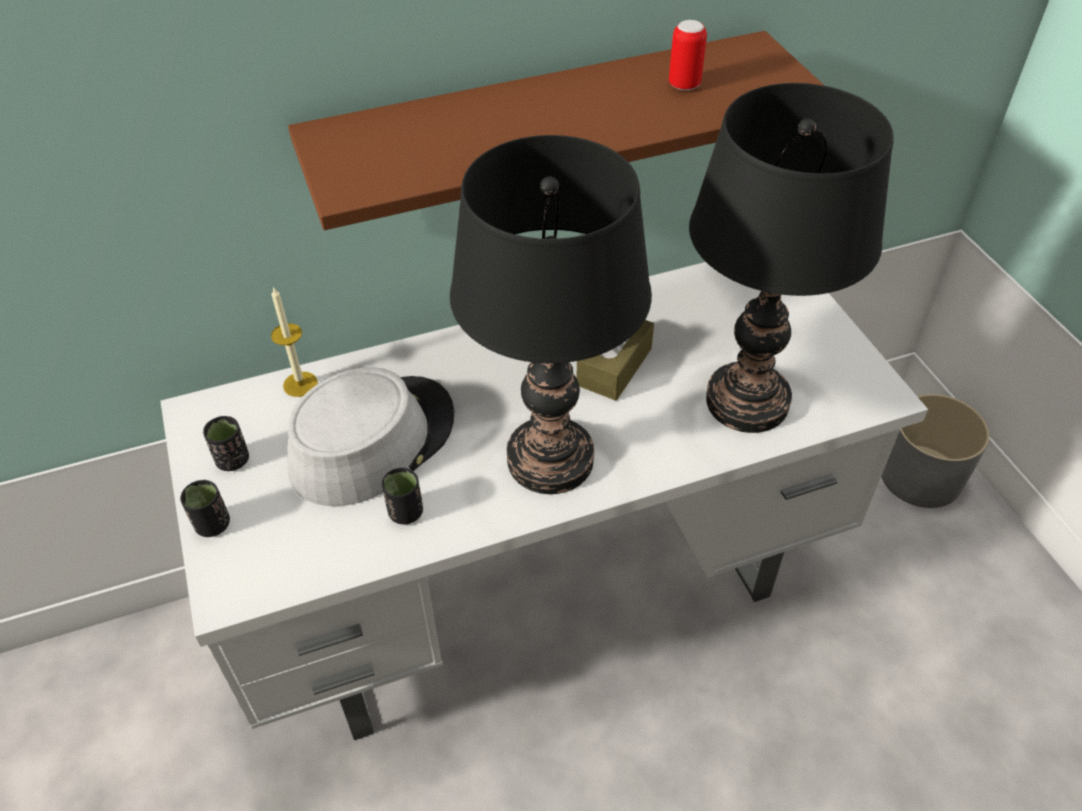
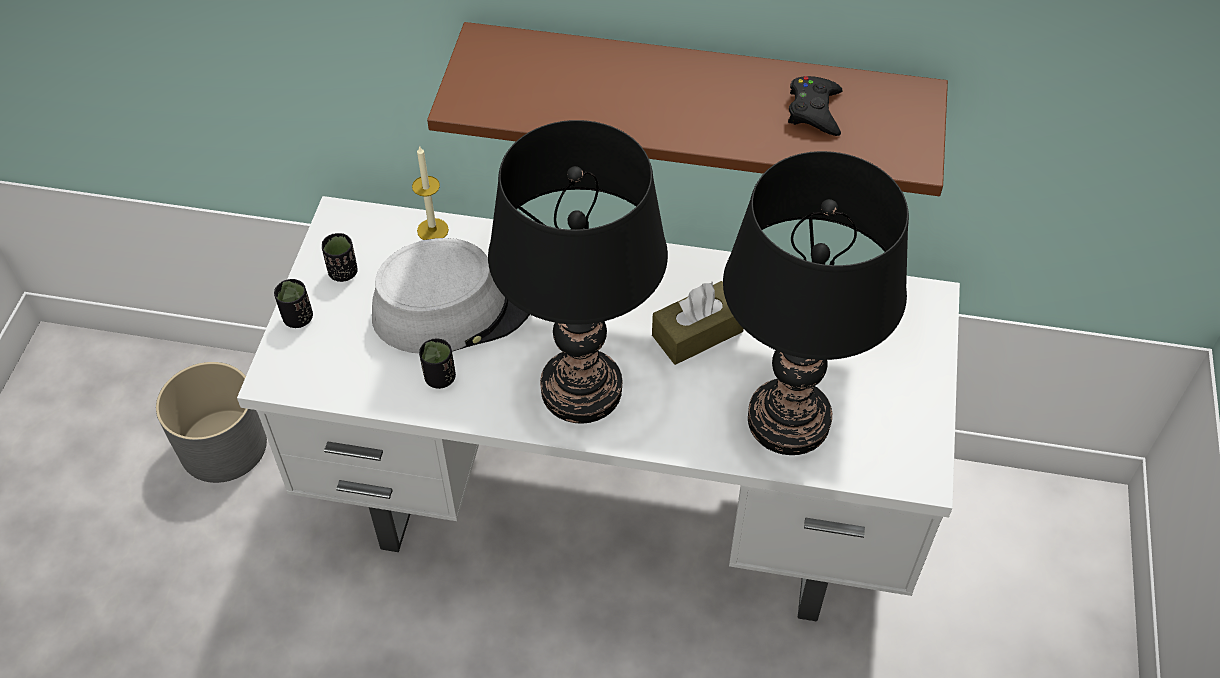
camera: 30 degrees right, 5 degrees up
can [669,20,707,91] -> black game controller [788,76,843,136]
grey planter [881,394,989,508] -> grey planter moved to [156,362,267,483]

